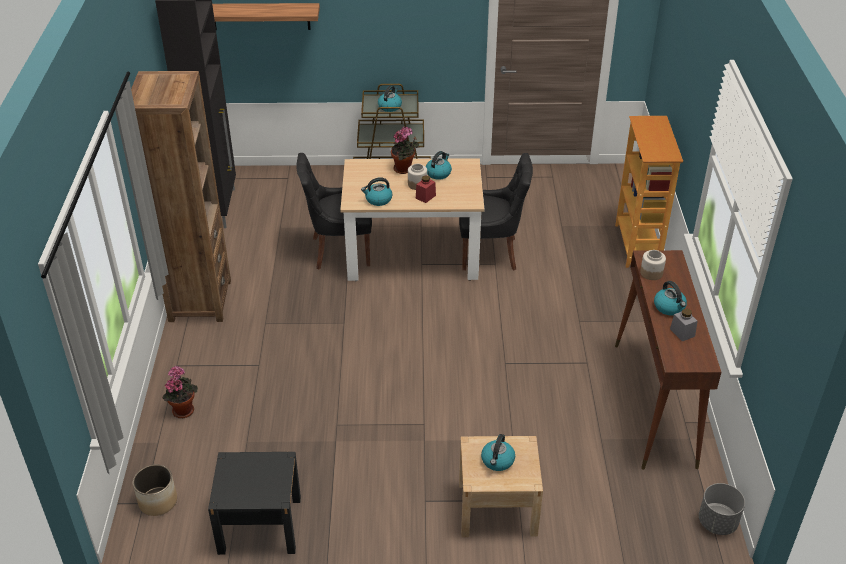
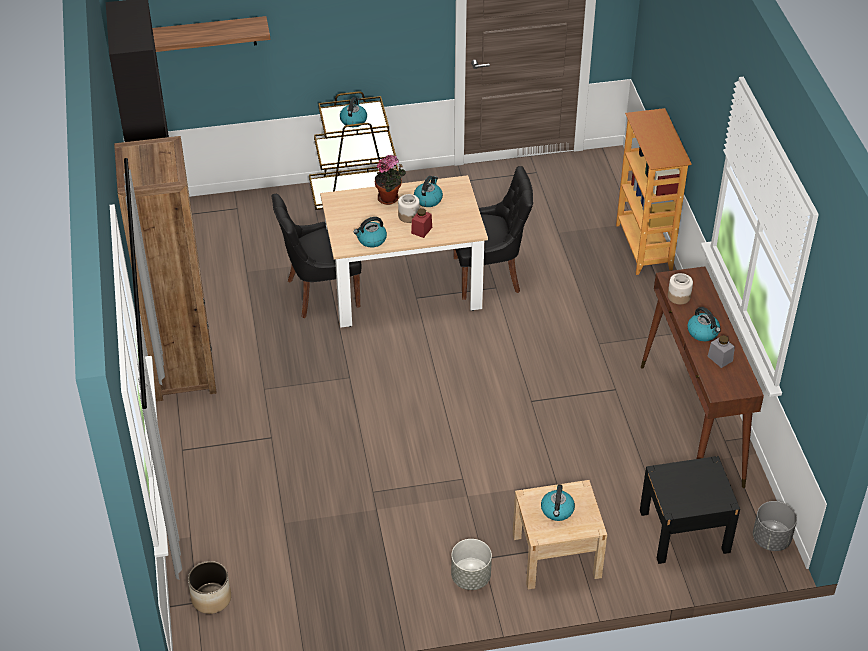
camera: 10 degrees left, 5 degrees up
potted plant [162,366,198,418] -> none
black nightstand [208,452,301,555] -> black nightstand moved to [640,456,740,564]
none -> grey planter [451,539,492,590]

